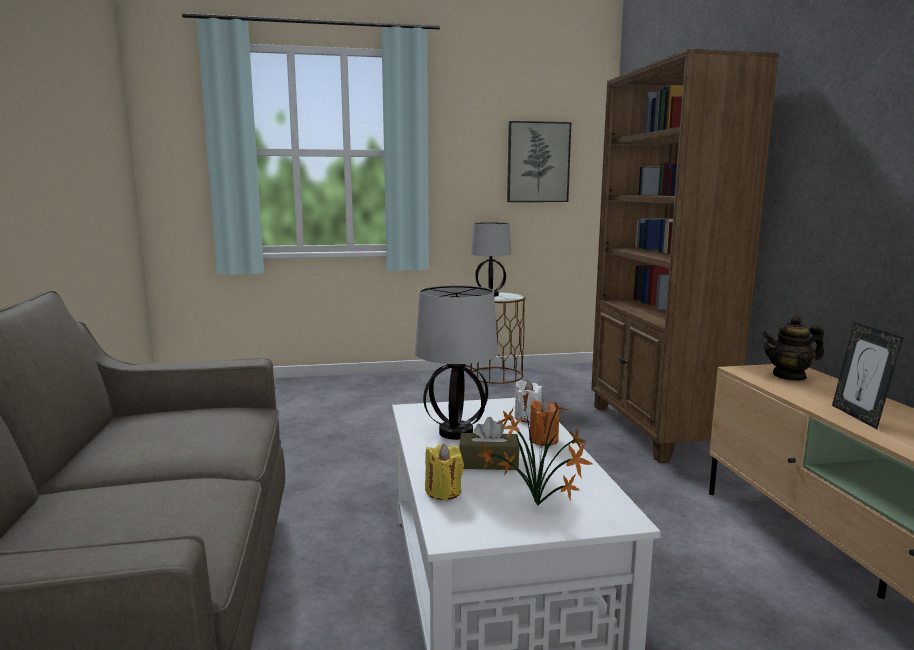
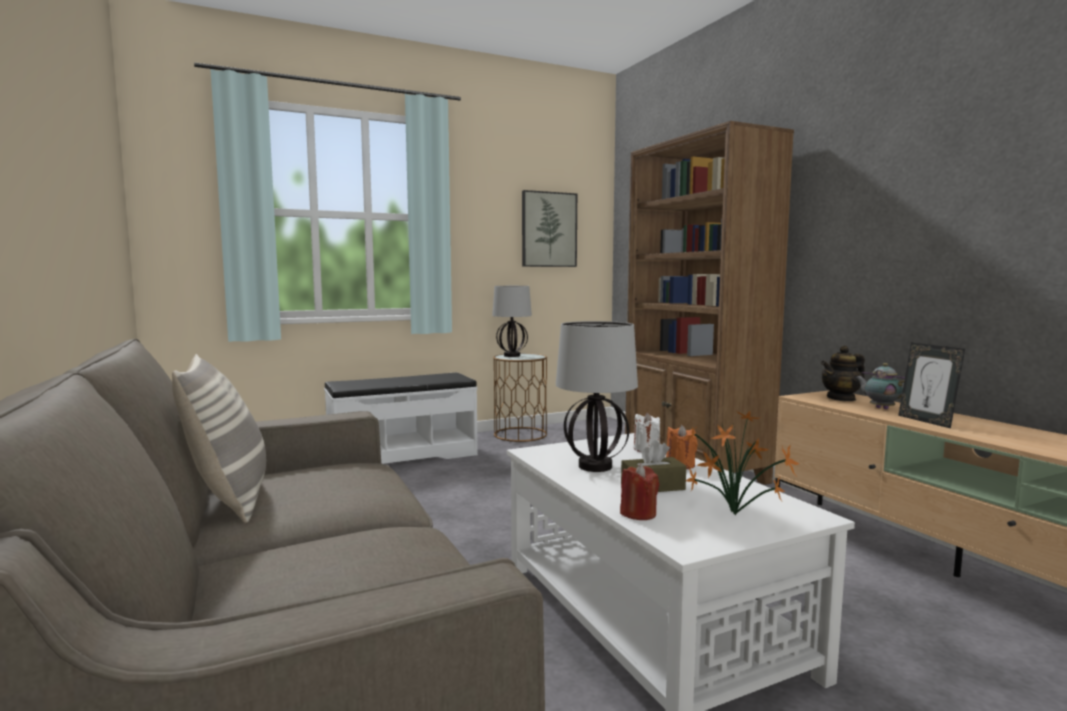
camera: 15 degrees left, 5 degrees down
yellow candle [425,444,464,500] -> red candle [620,464,659,520]
none -> pillow [172,354,266,523]
none -> white bench [324,372,478,464]
none -> teapot [855,363,905,410]

